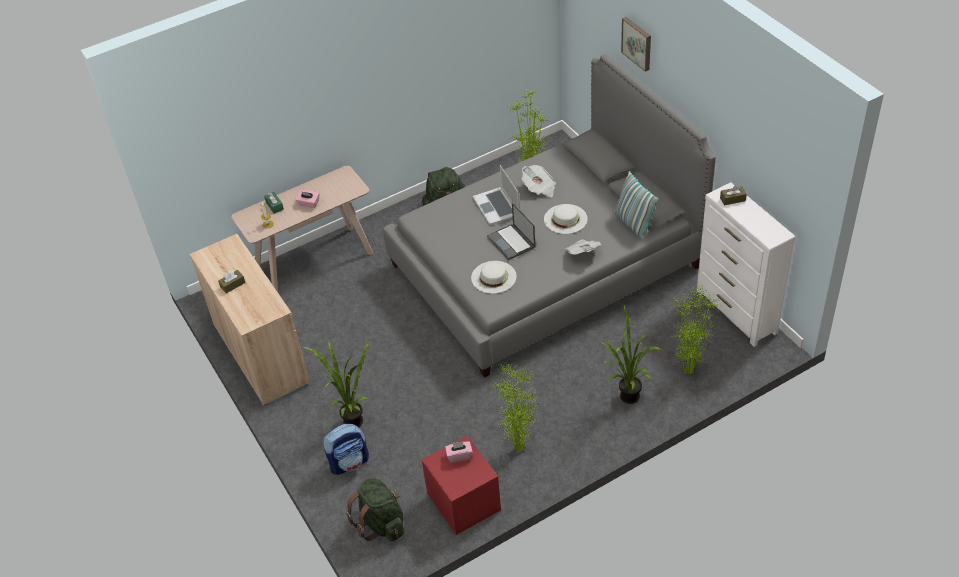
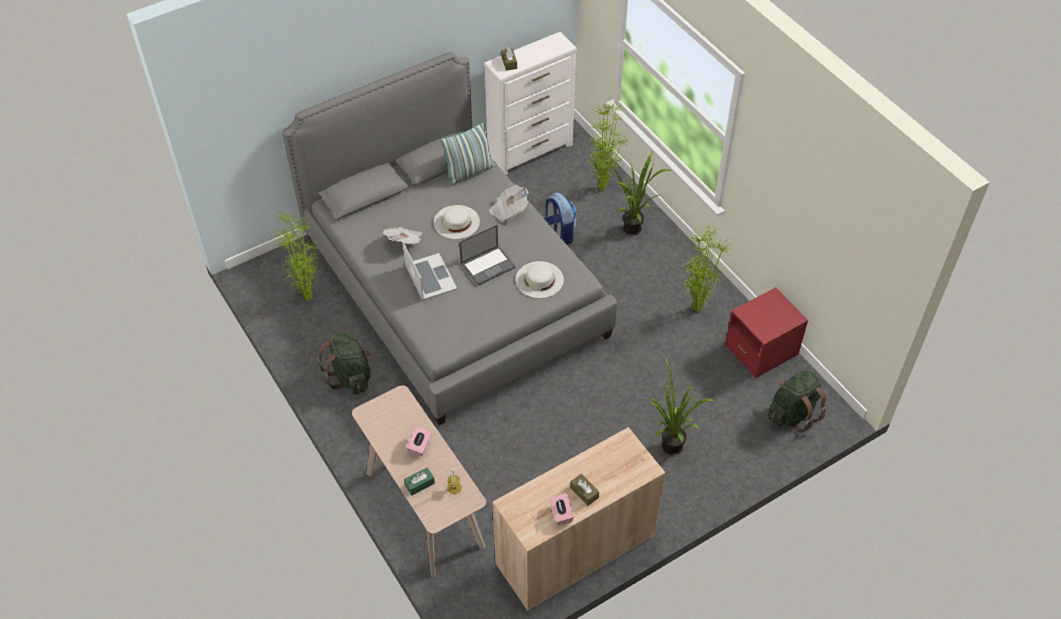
camera: 95 degrees left, 5 degrees up
backpack [323,424,369,475] -> backpack moved to [544,192,577,244]
pink tissue box [445,441,473,463] -> pink tissue box moved to [550,493,574,525]
laptop [472,165,520,225] -> laptop turned 90 degrees counterclockwise [403,242,457,300]
picture [621,17,651,72] -> none

